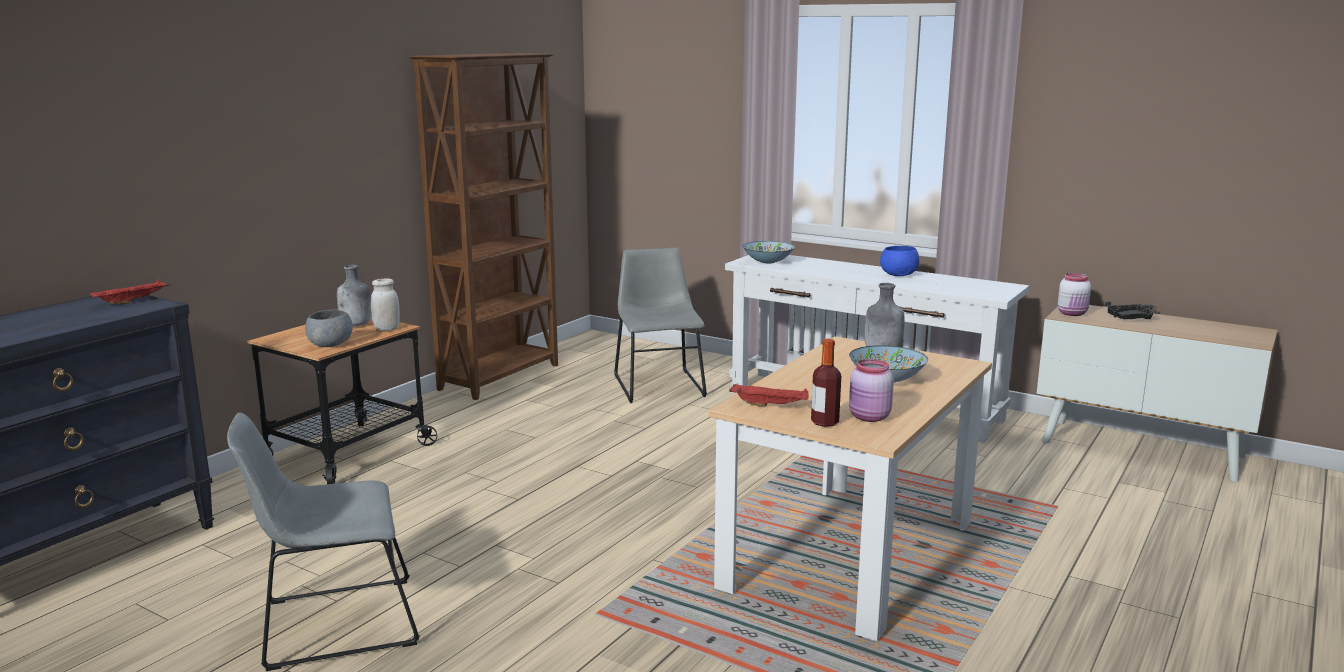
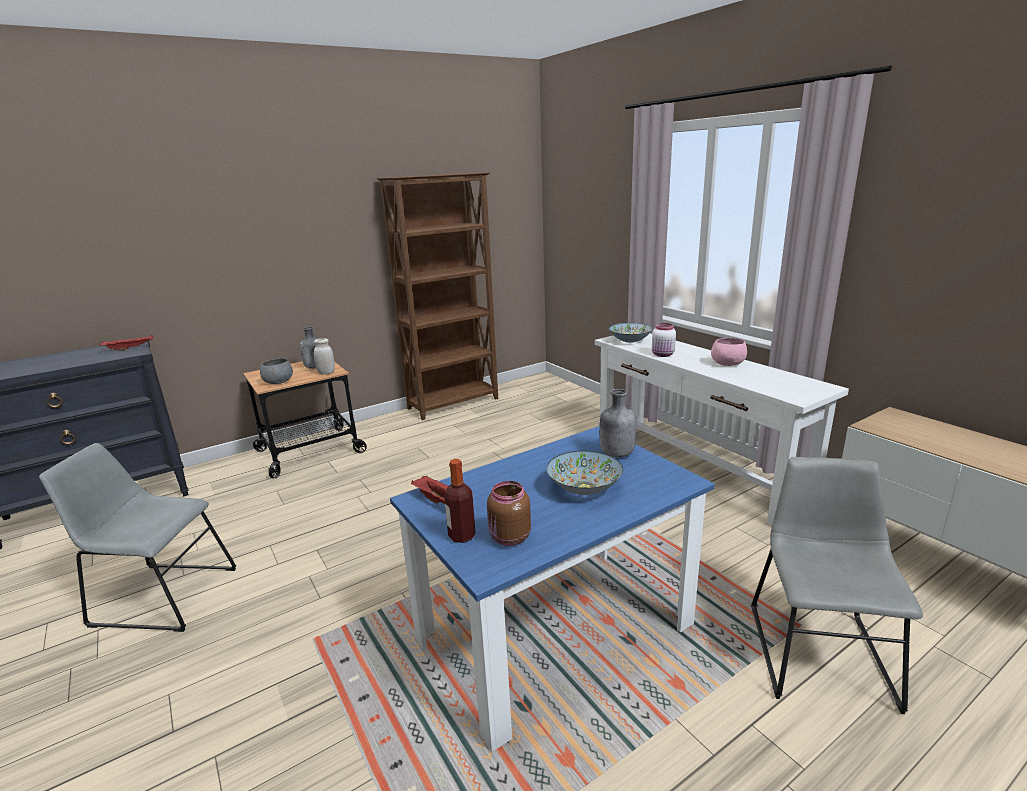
camera: 25 degrees right, 5 degrees up
grey chair [614,248,707,403] -> grey chair moved to [752,457,923,714]
beige dining table [708,336,992,641] -> blue dining table [390,426,715,752]
pink jar [849,359,894,422] -> brown jar [487,481,531,546]
blue bowl [880,246,919,276] -> pink bowl [711,338,747,366]
white jar [1058,273,1091,316] -> white jar moved to [652,323,676,357]
black tray [1105,302,1158,320] -> none

